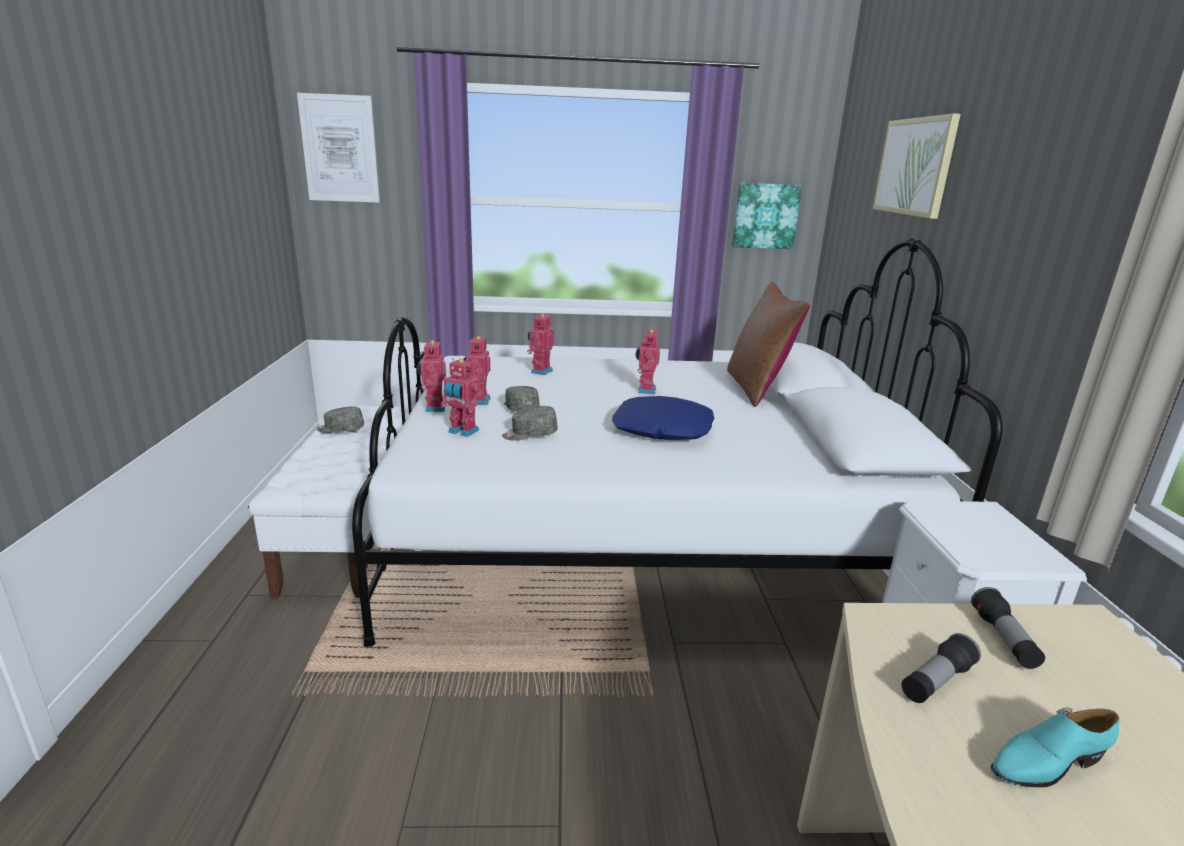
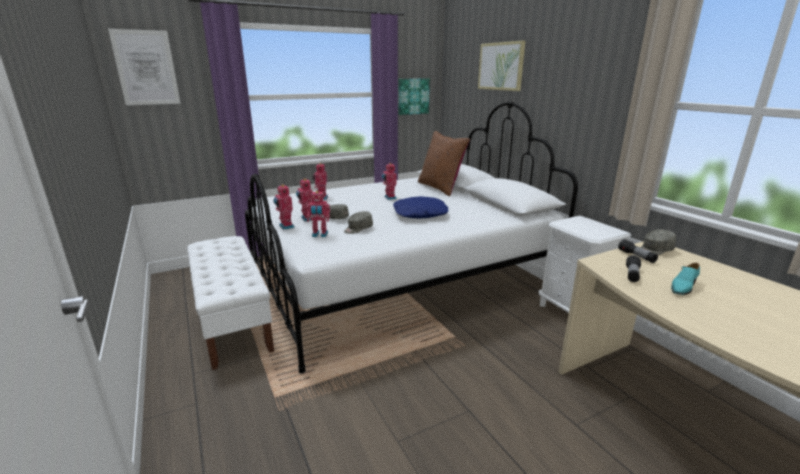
camera: 25 degrees left, 0 degrees up
grey cap [317,406,364,433] -> grey cap moved to [640,229,676,255]

